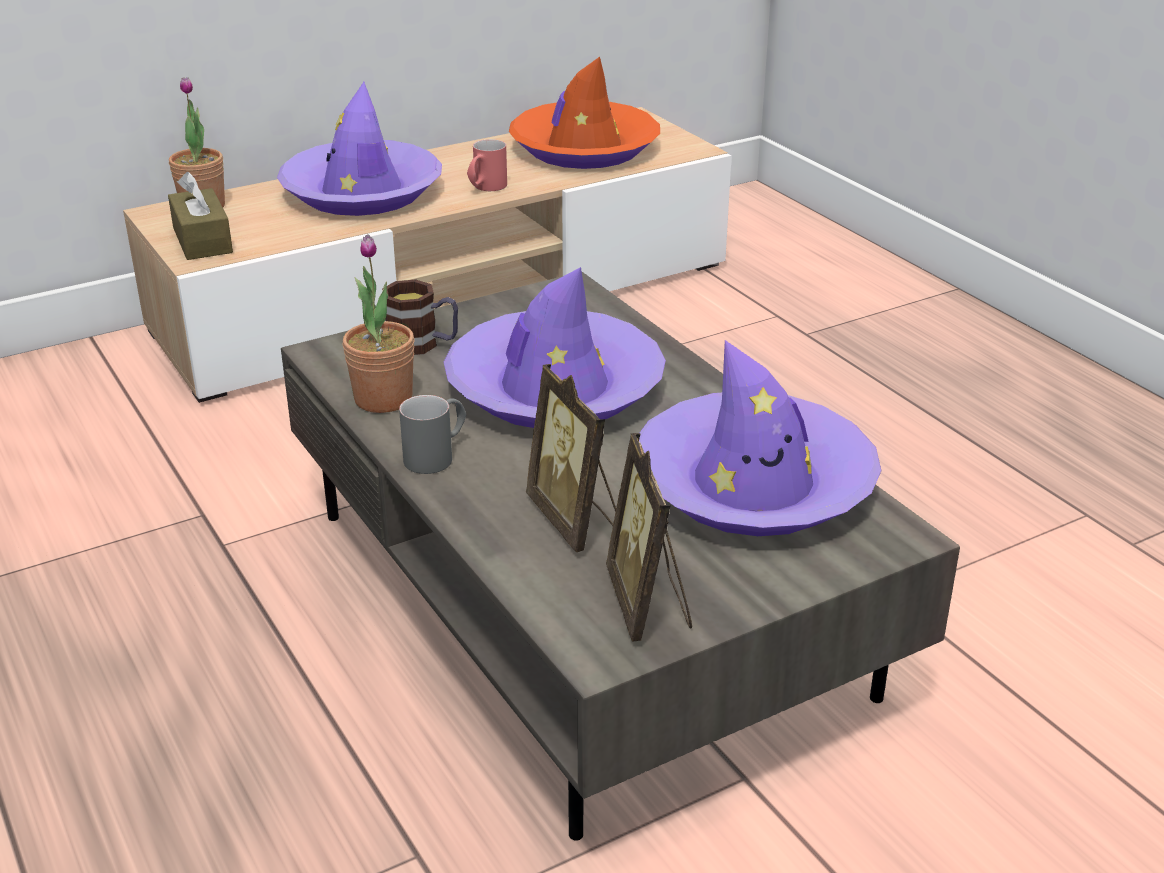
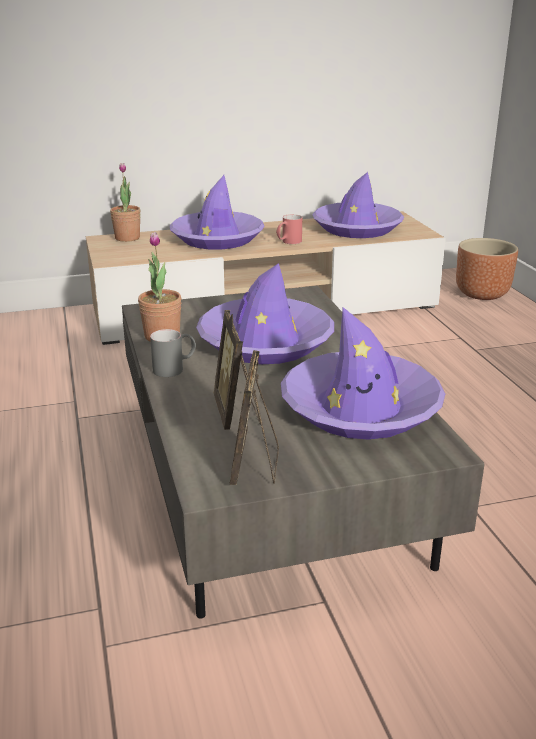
camera: 15 degrees right, 5 degrees down
brown tissue box [168,172,233,260] -> none
mug [382,279,458,355] -> none
orange hat [509,57,660,169] -> purple hat [312,172,404,238]
none -> brown planter [456,238,518,300]

